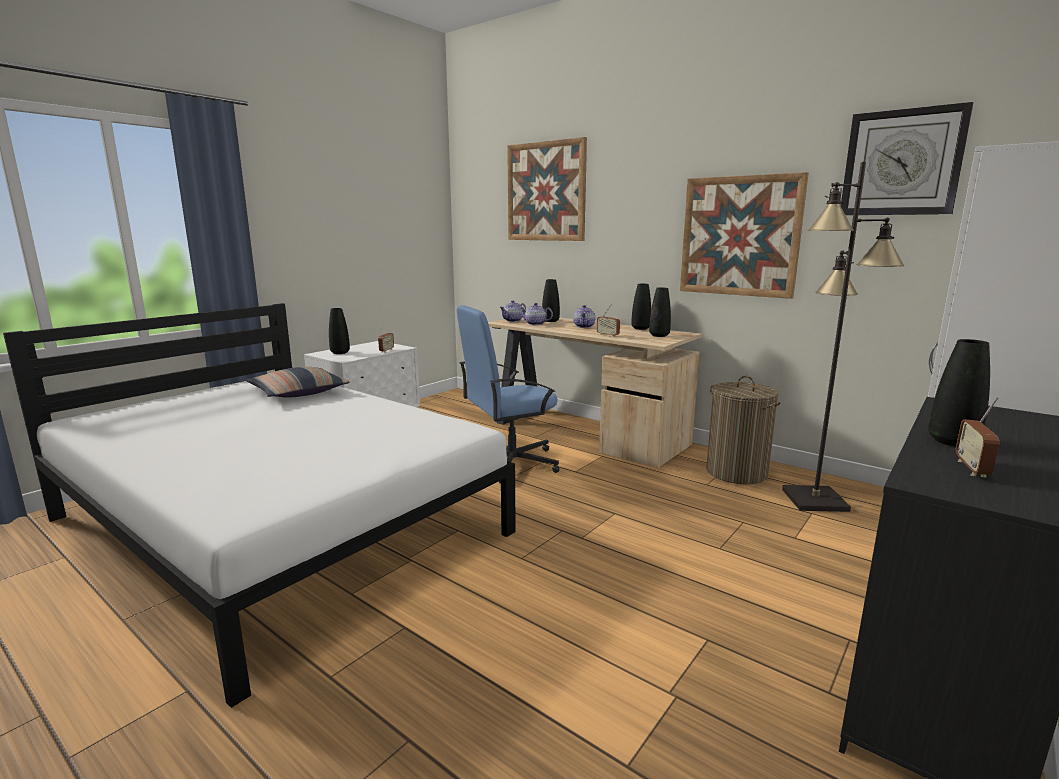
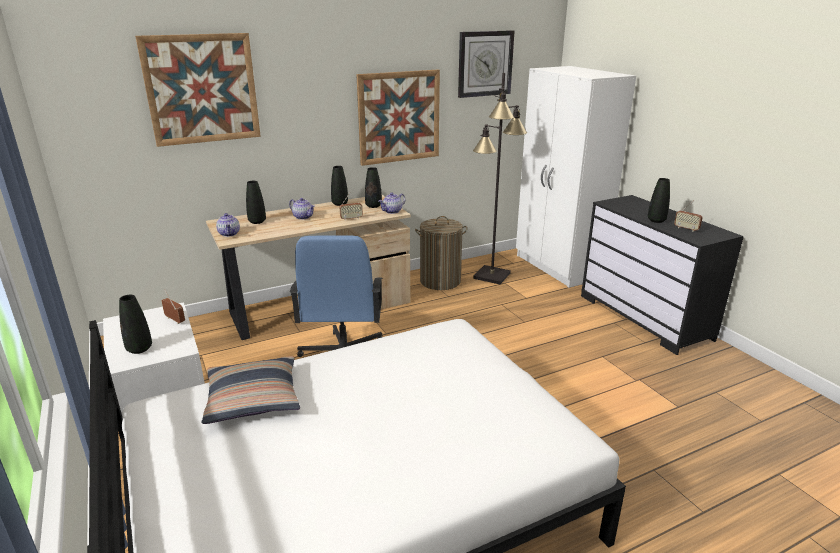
camera: 65 degrees left, 10 degrees up
teapot [520,303,553,325] -> teapot moved to [379,192,405,214]

